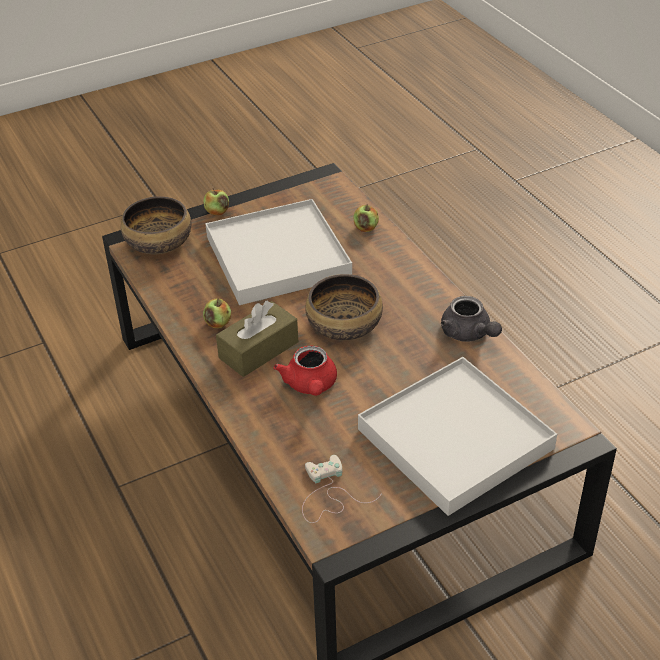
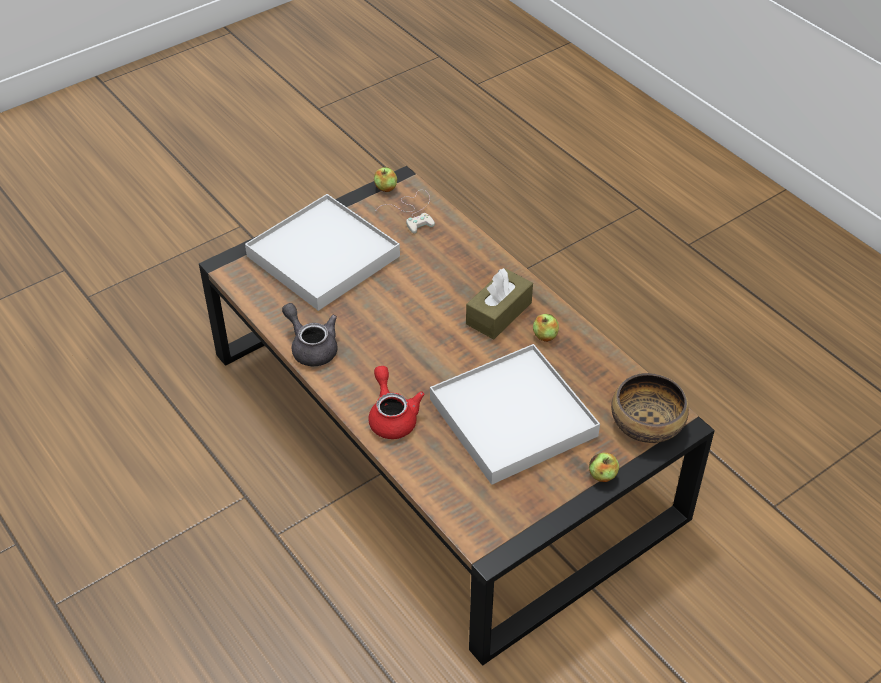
camera: 170 degrees right, 5 degrees up
red teapot [274,346,337,396] -> red teapot moved to [368,366,425,439]
bowl [305,274,383,340] -> none
apple [353,204,379,232] -> apple moved to [374,167,397,192]

